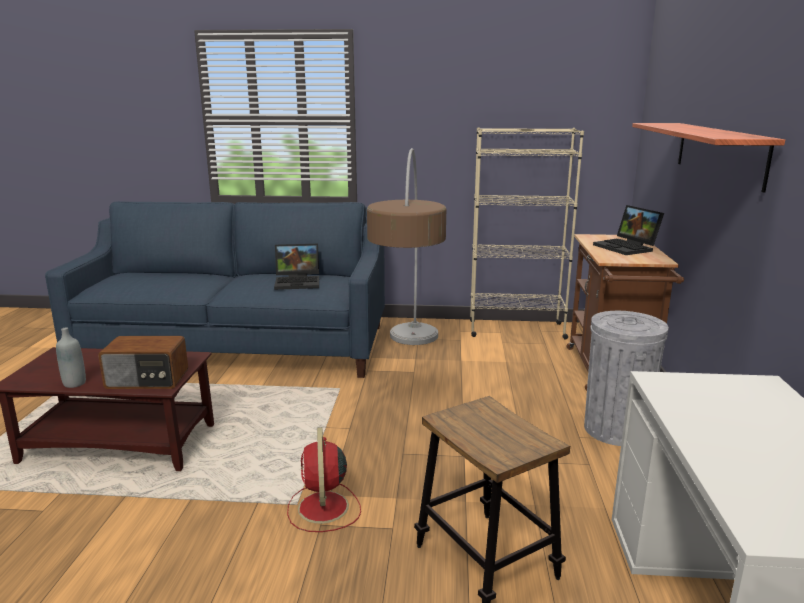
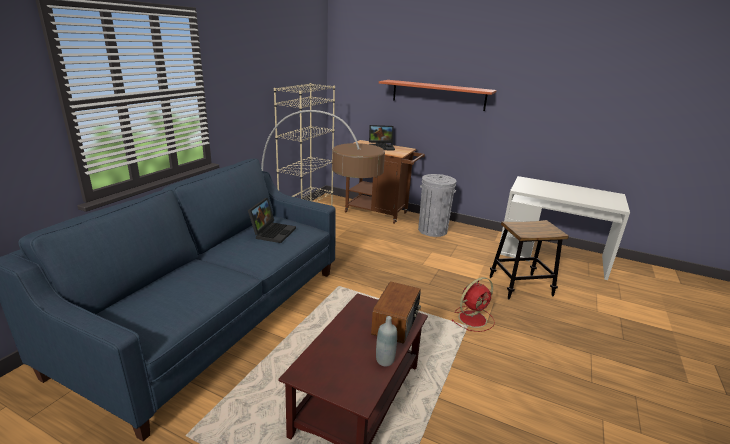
camera: 70 degrees left, 5 degrees up
red fan [287,427,361,532] -> red fan turned 45 degrees counterclockwise [451,277,495,332]

